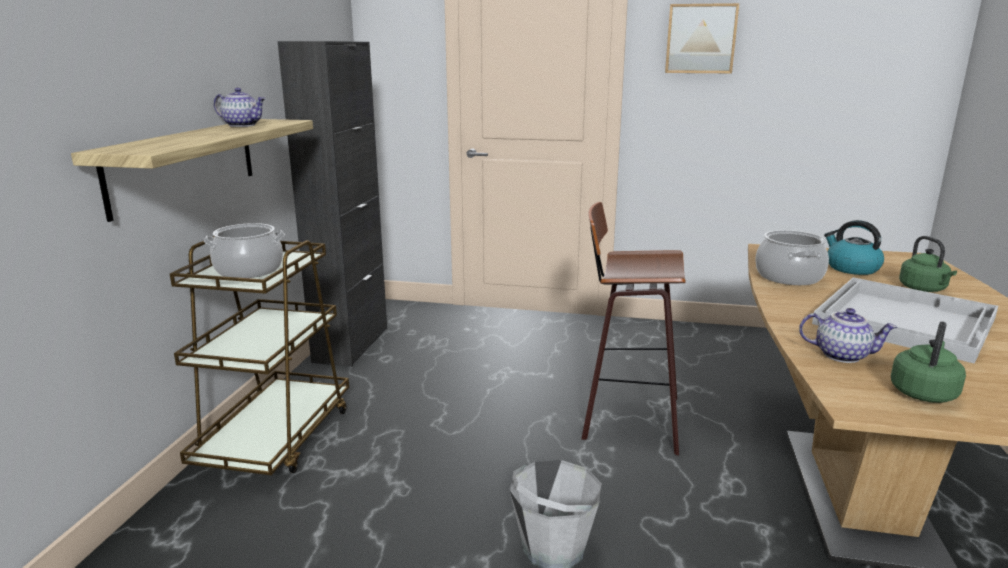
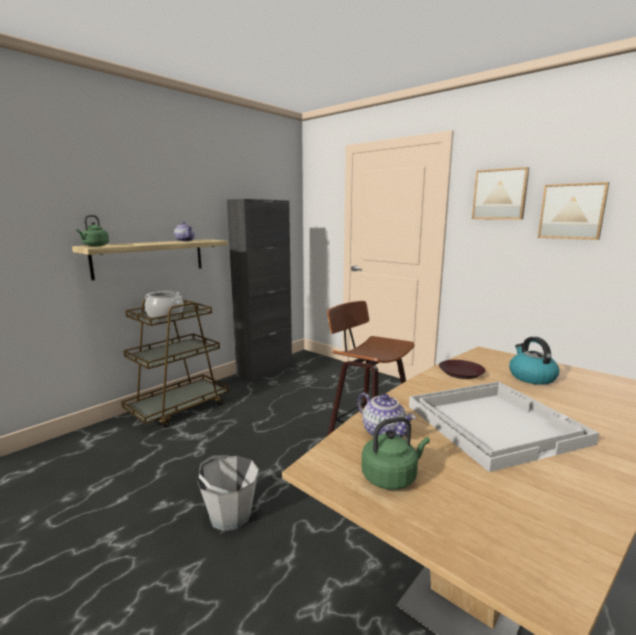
camera: 30 degrees right, 5 degrees down
cooking pot [755,230,829,285] -> brown plate [439,360,486,379]
green kettle [899,236,957,292] -> green kettle moved to [76,215,109,246]
none -> picture [538,182,609,240]

